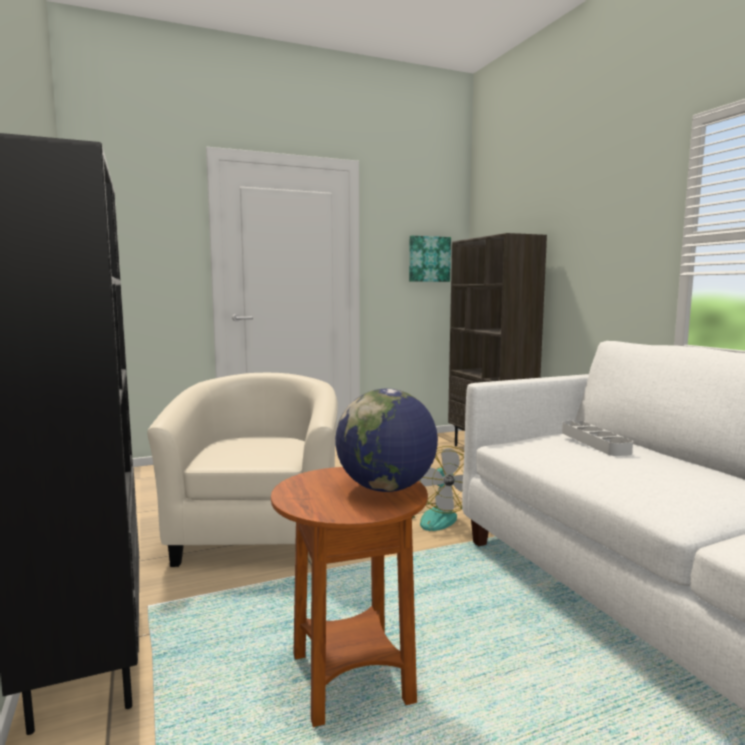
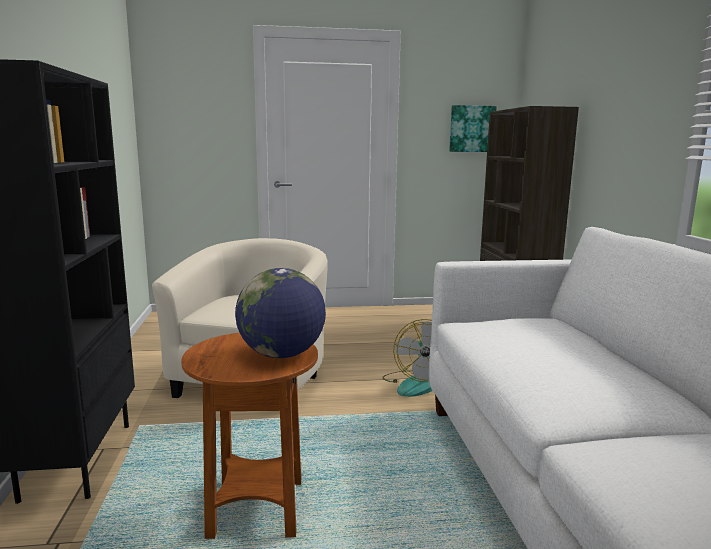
camera: 15 degrees right, 5 degrees up
grey tray [562,420,633,456] -> none

